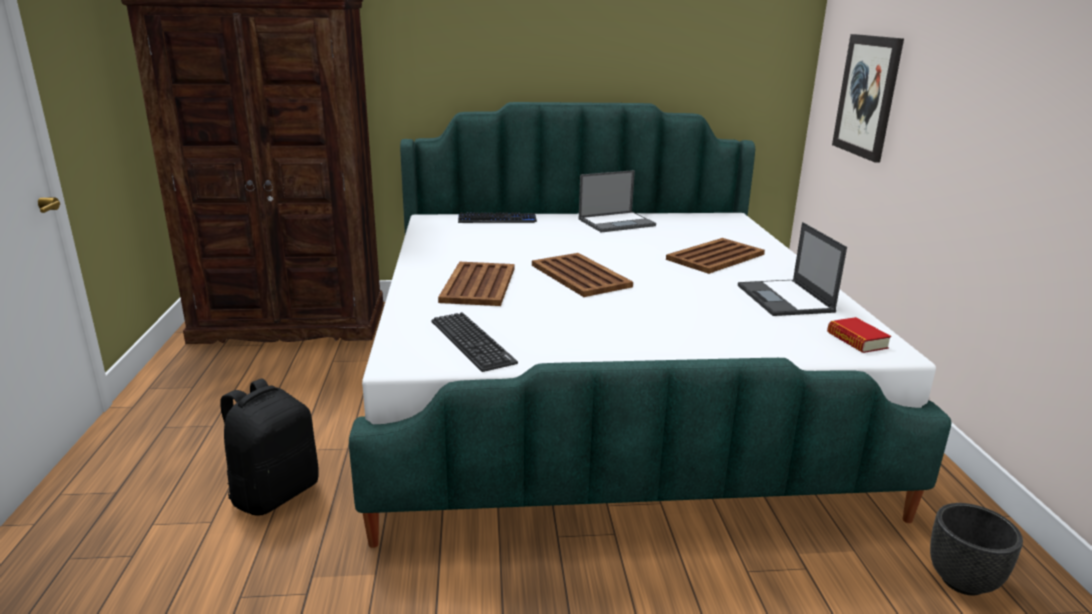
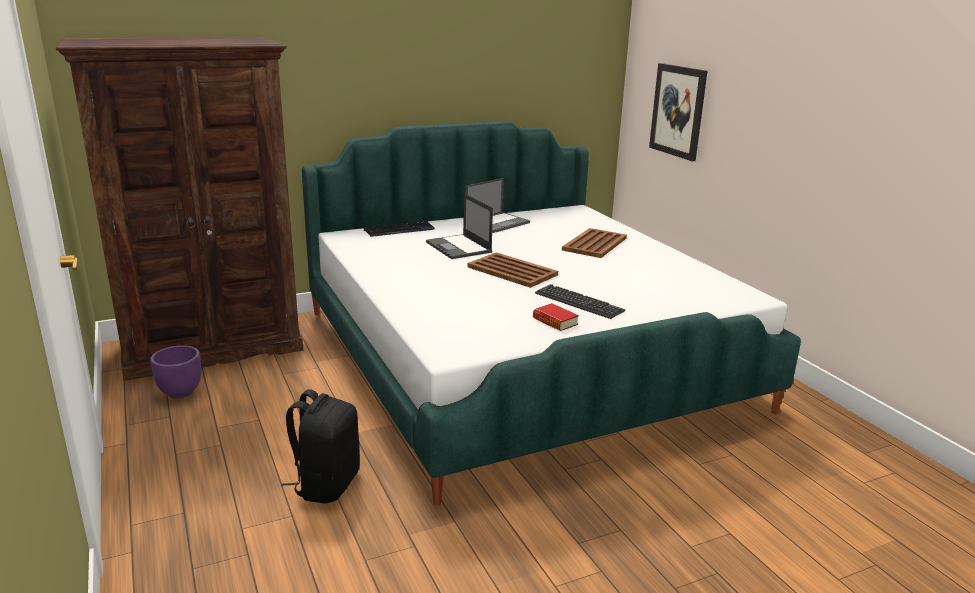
camera: 20 degrees left, 0 degrees up
keyboard [431,312,518,372] -> keyboard moved to [535,284,625,319]
brown tray [438,262,514,306] -> none
laptop [738,222,847,316] -> laptop moved to [426,193,493,259]
book [827,317,891,353] -> book moved to [533,303,579,331]
black planter [930,503,1023,596] -> none
none -> purple planter [150,345,201,399]

